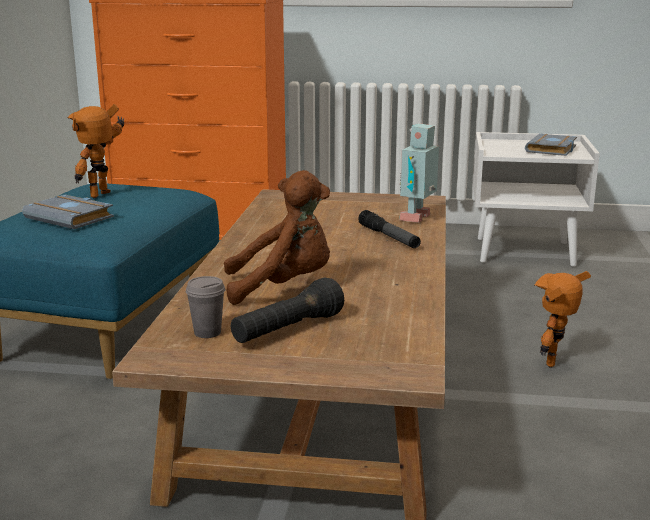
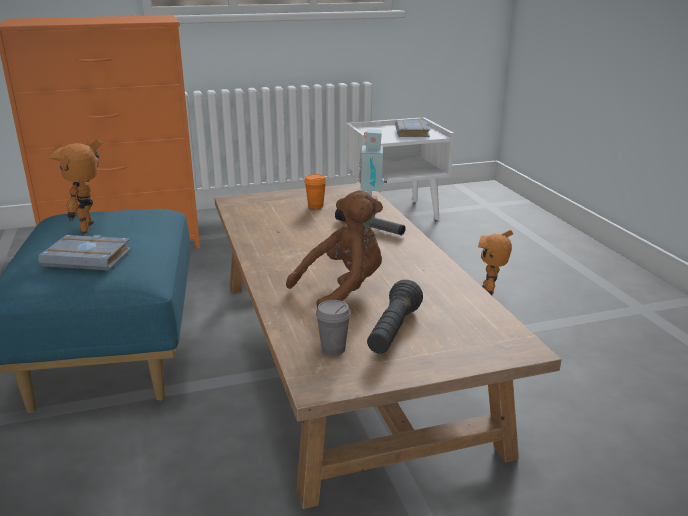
camera: 25 degrees left, 5 degrees up
none -> orange cup [304,174,327,209]

